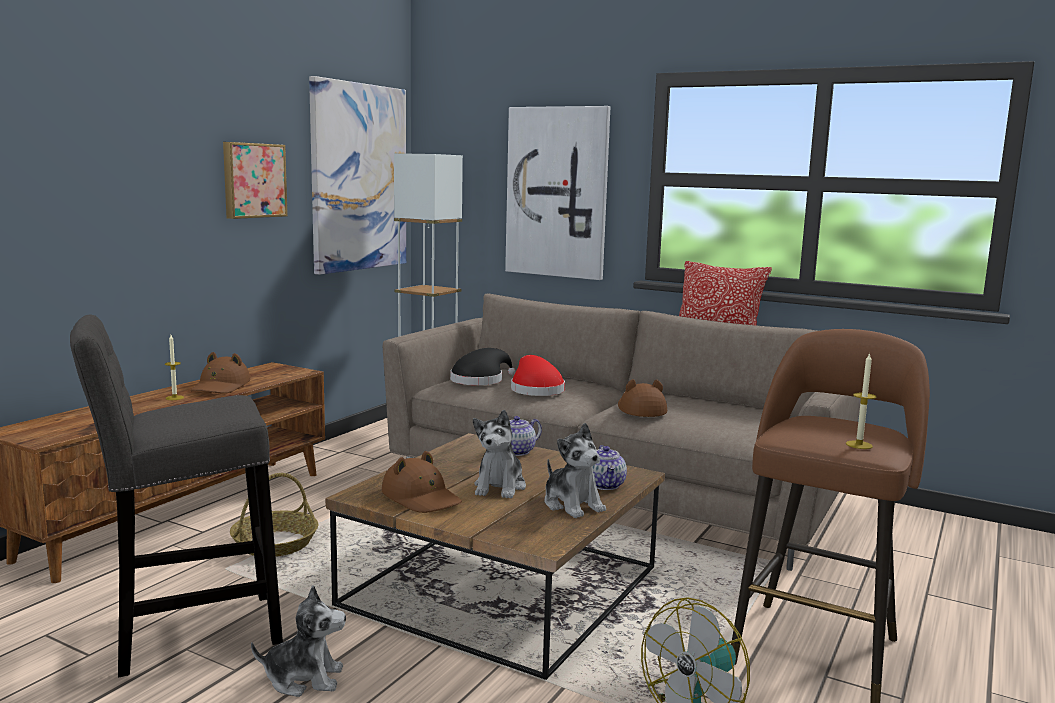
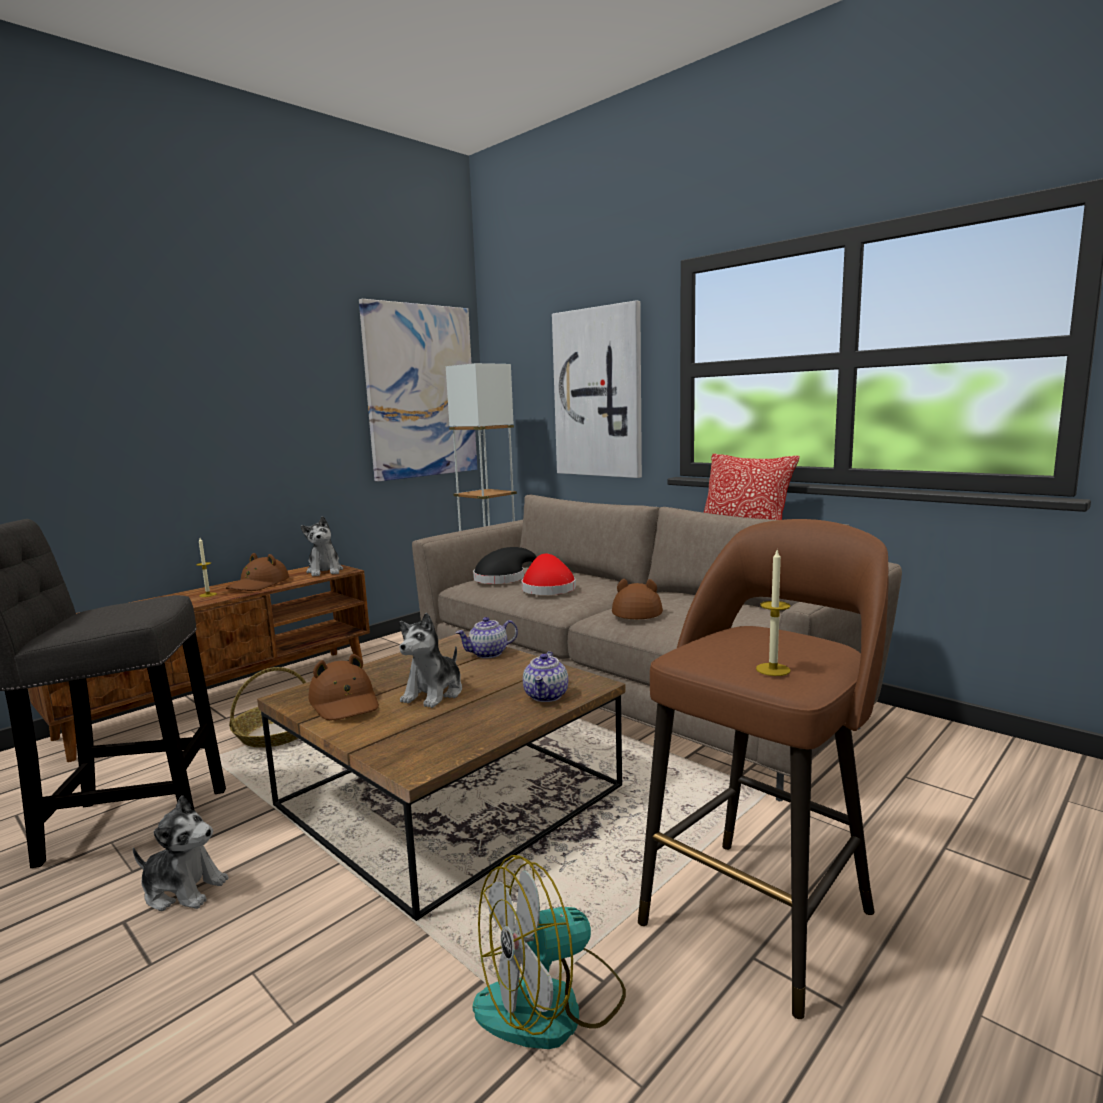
camera: 15 degrees right, 0 degrees up
picture [223,142,288,219] -> none
plush toy [544,423,606,518] -> plush toy moved to [301,516,343,576]

